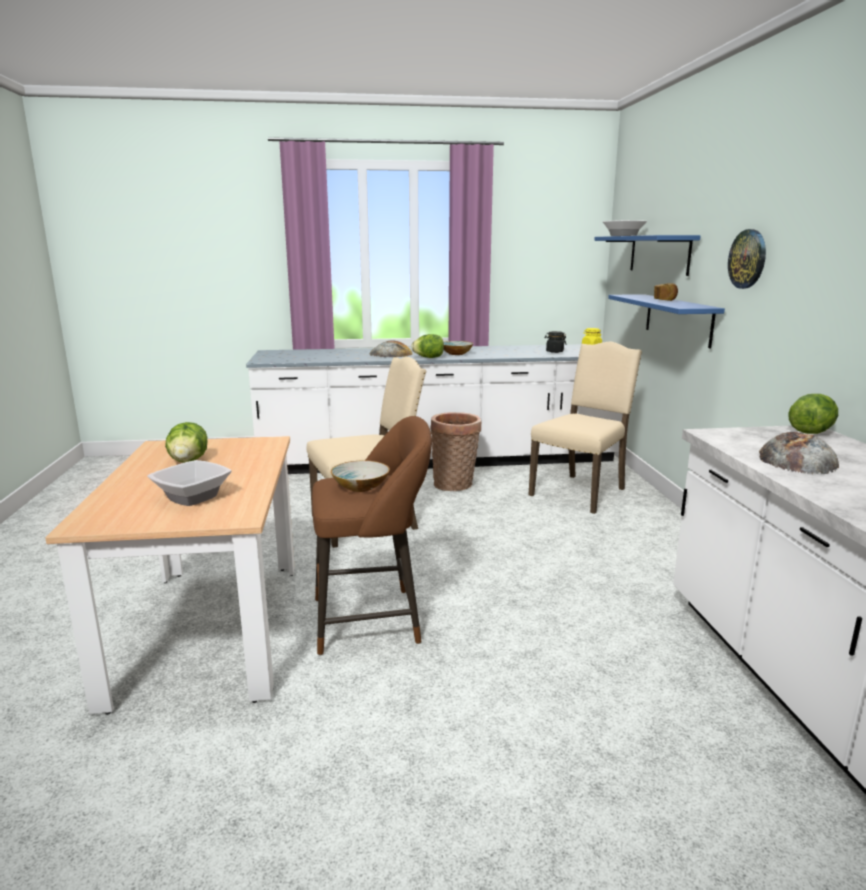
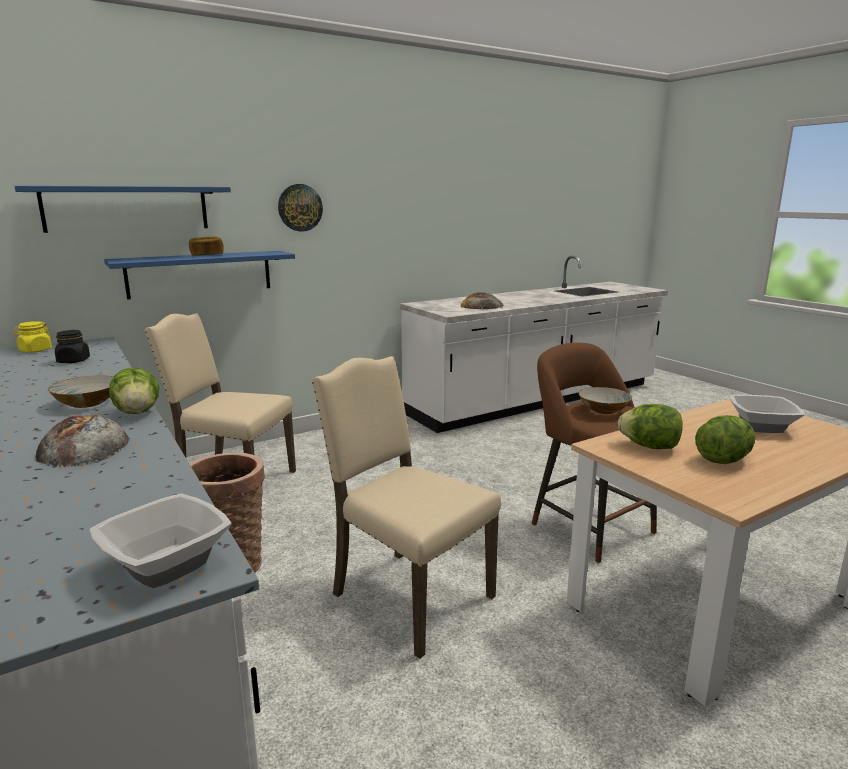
camera: 115 degrees left, 0 degrees up
bowl [603,220,647,236] -> bowl moved to [89,494,232,588]
lettuce [788,394,838,434] -> lettuce moved to [618,404,682,449]

